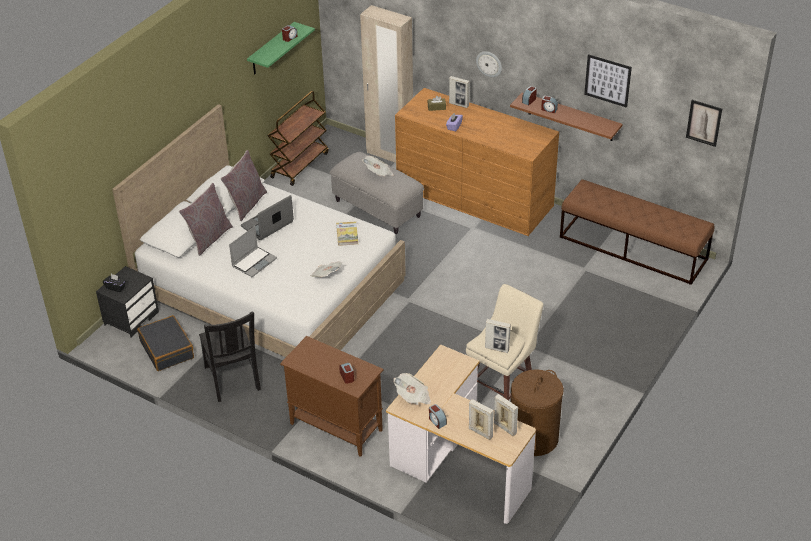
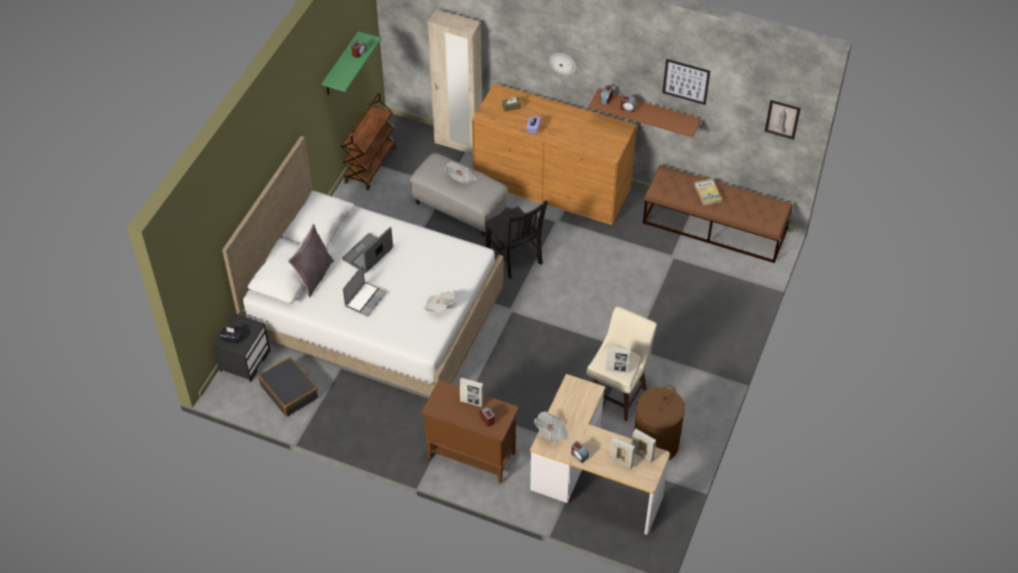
camera: 10 degrees left, 10 degrees up
black chair [199,311,261,402] -> black chair moved to [485,200,548,279]
grey pillow [220,150,267,221] -> none
book [336,221,358,246] -> book moved to [694,179,722,205]
picture frame [449,76,470,108] -> picture frame moved to [459,378,483,407]

